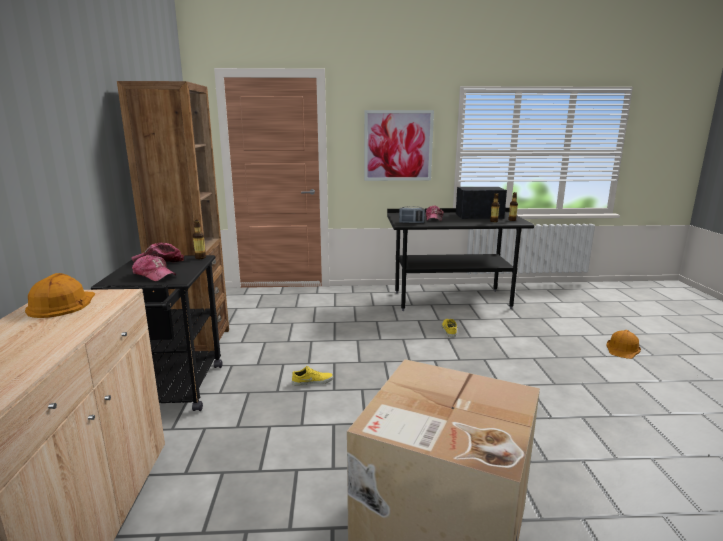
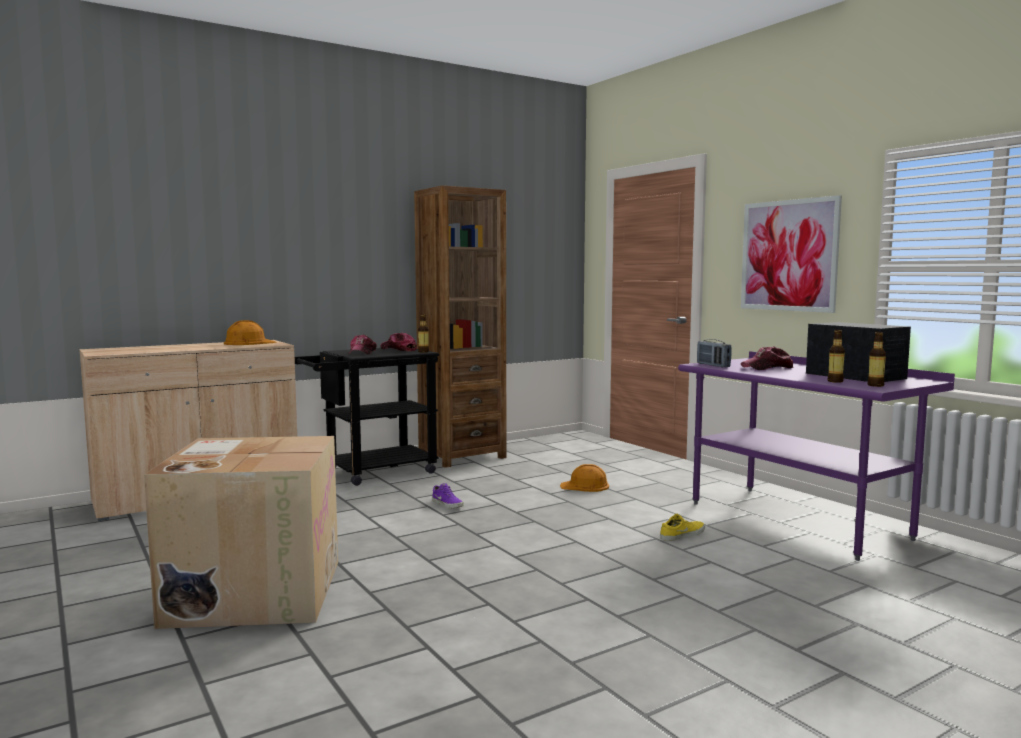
camera: 60 degrees right, 10 degrees down
yellow shoe [292,366,334,386] -> purple shoe [432,483,464,509]
black desk [387,208,534,311] -> purple desk [678,351,955,561]
orange hard hat [607,330,641,359] -> orange hard hat moved to [560,464,609,492]

